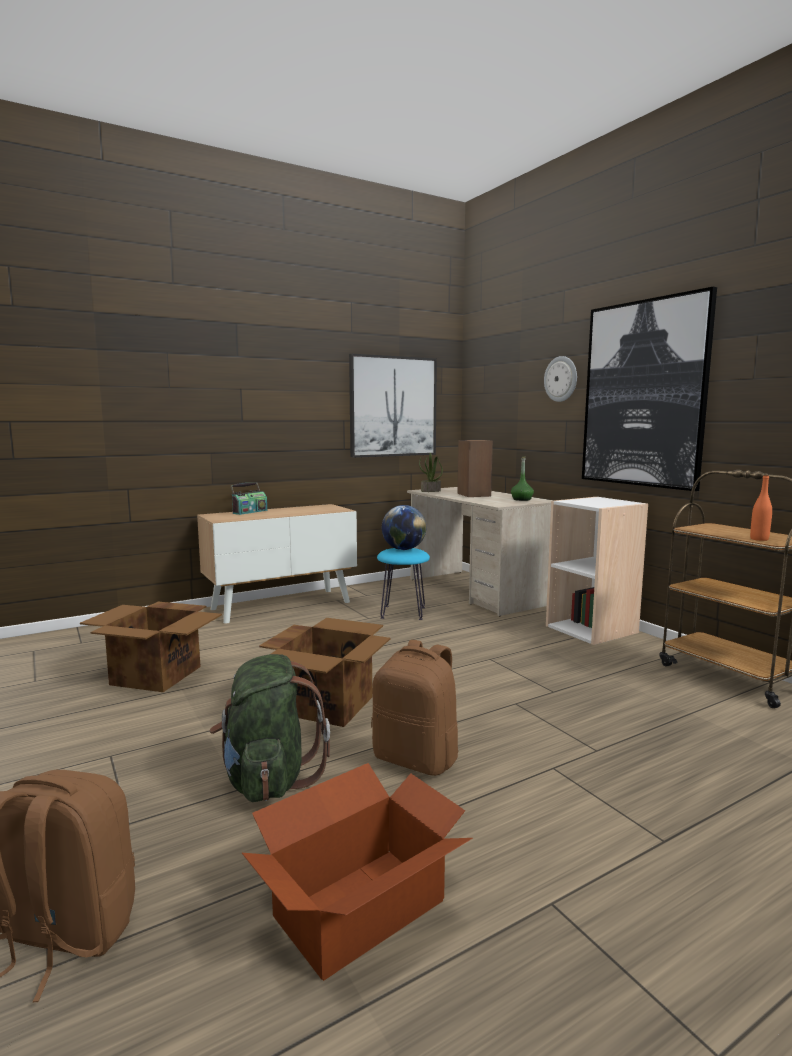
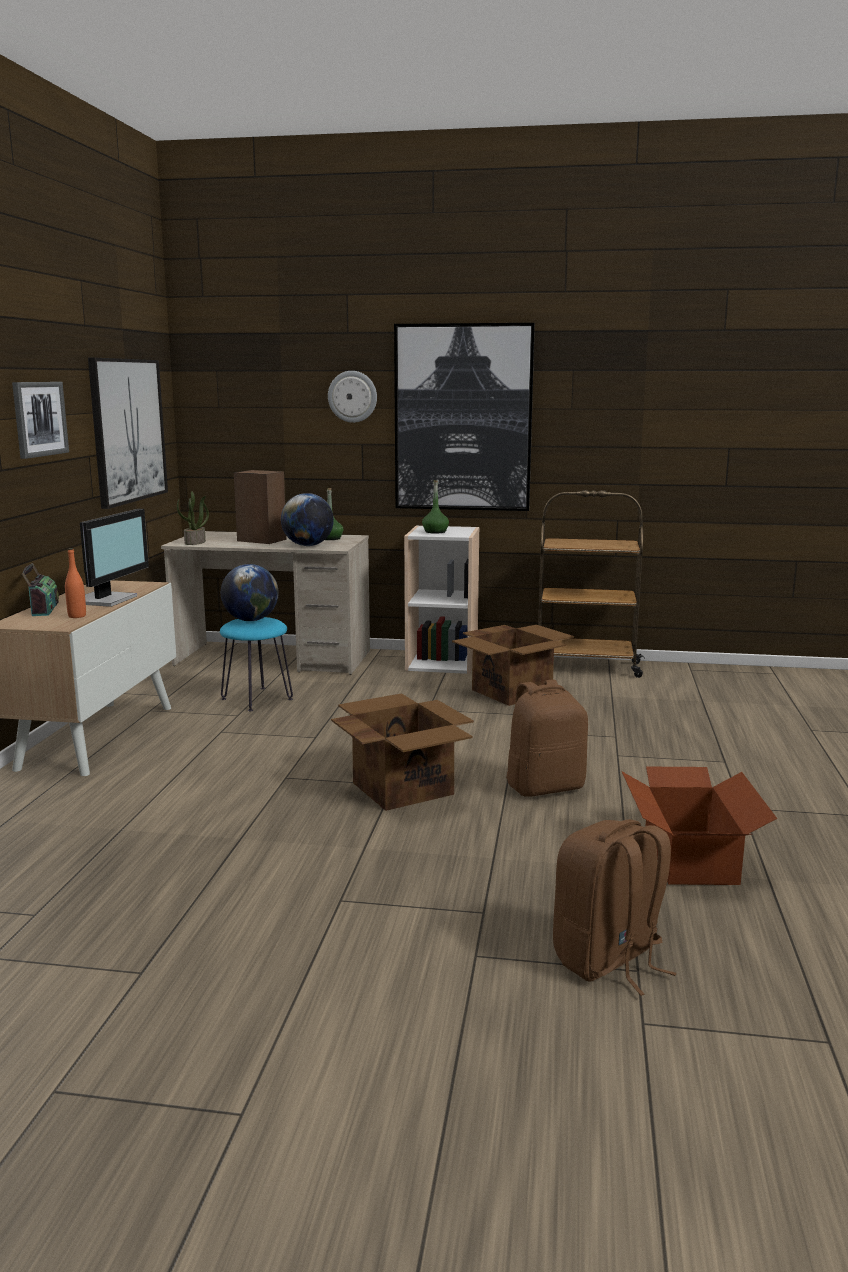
camera: 50 degrees left, 5 degrees up
cardboard box [80,602,222,692] -> cardboard box moved to [452,625,574,706]
green backpack [209,654,330,802] -> none
orange bottle [750,474,772,541] -> orange bottle moved to [65,548,86,618]
none -> picture [12,382,69,459]
none -> monitor [80,509,149,607]
none -> globe [281,493,334,546]
none -> green bottle [422,480,449,534]

